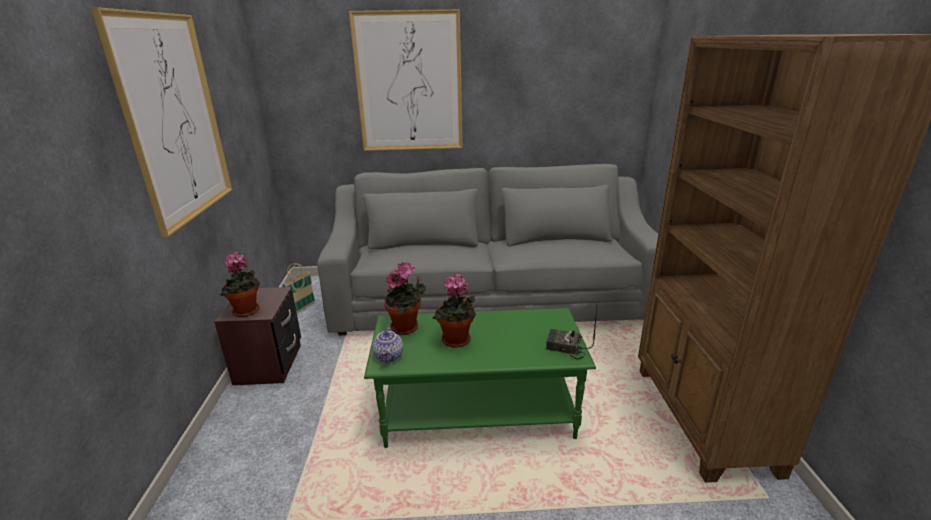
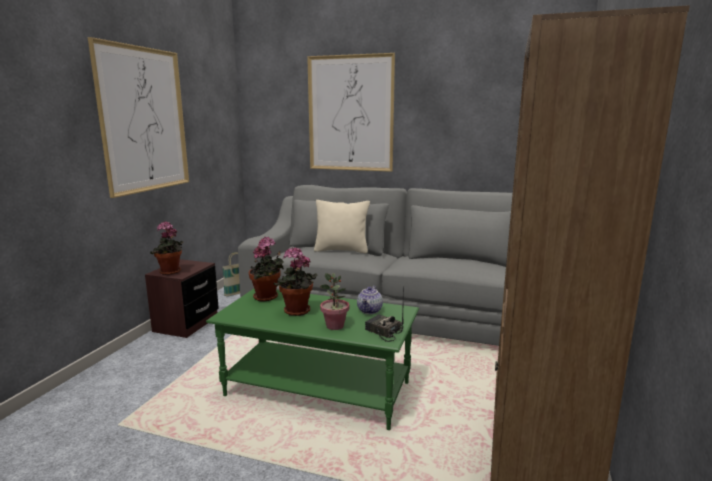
camera: 20 degrees right, 10 degrees down
teapot [372,325,403,363] -> teapot moved to [357,286,383,314]
none -> beige pillow [314,200,370,253]
none -> potted plant [320,273,349,330]

